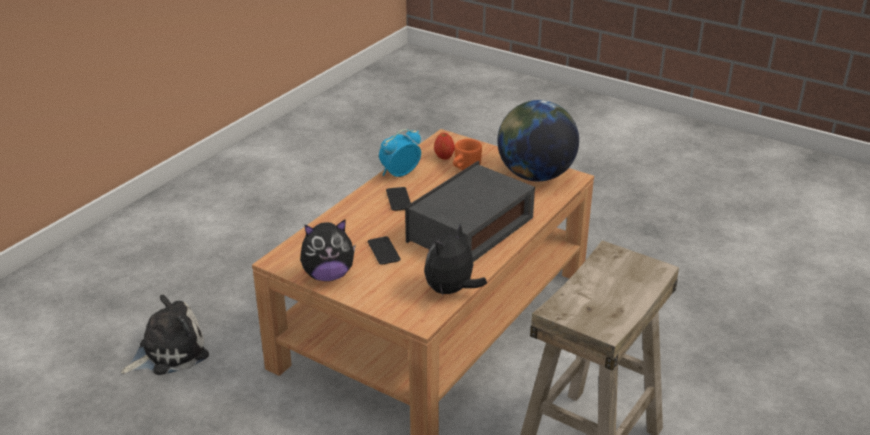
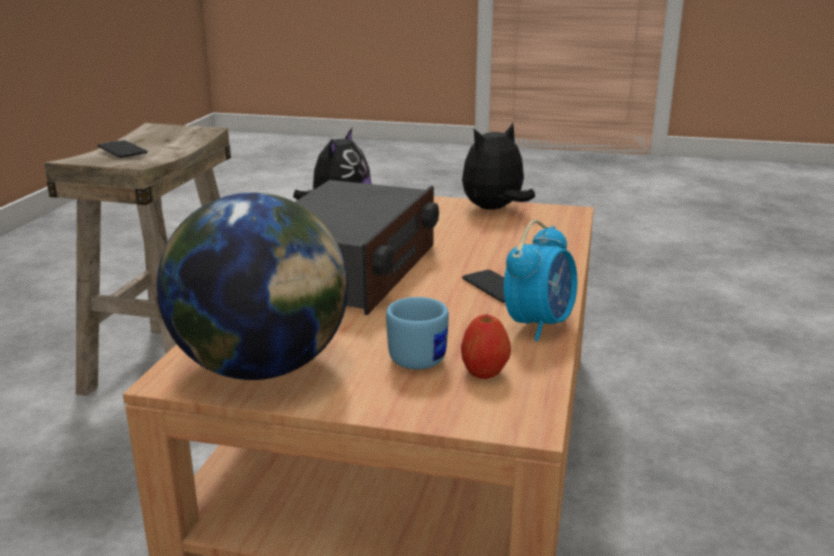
camera: 160 degrees right, 10 degrees down
plush toy [121,295,209,375] -> none
phone [367,236,401,265] -> phone moved to [97,140,148,158]
orange mug [453,139,482,170] -> blue mug [386,297,449,370]

